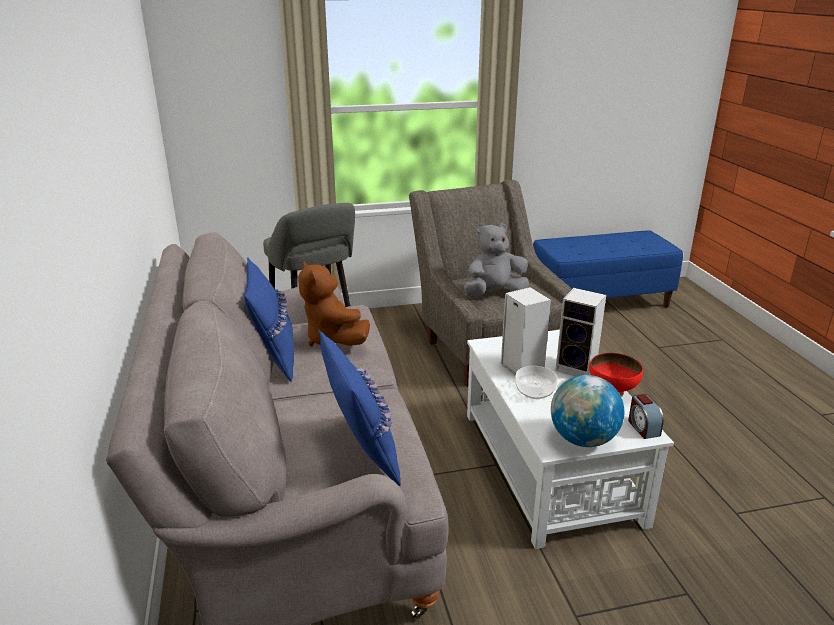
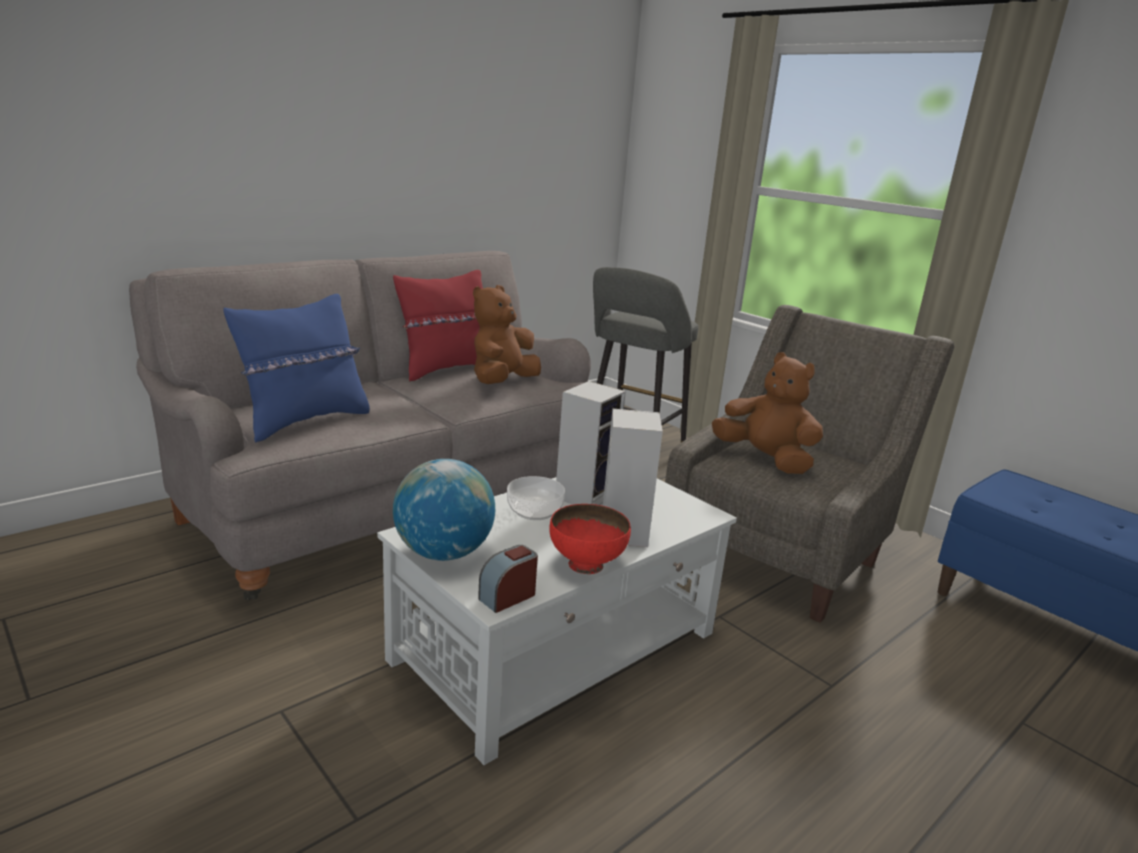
camera: 60 degrees right, 5 degrees down
blue pillow [244,257,294,382] -> red pillow [393,270,483,381]
grey plush toy [464,223,529,296] -> brown plush toy [712,352,823,474]

